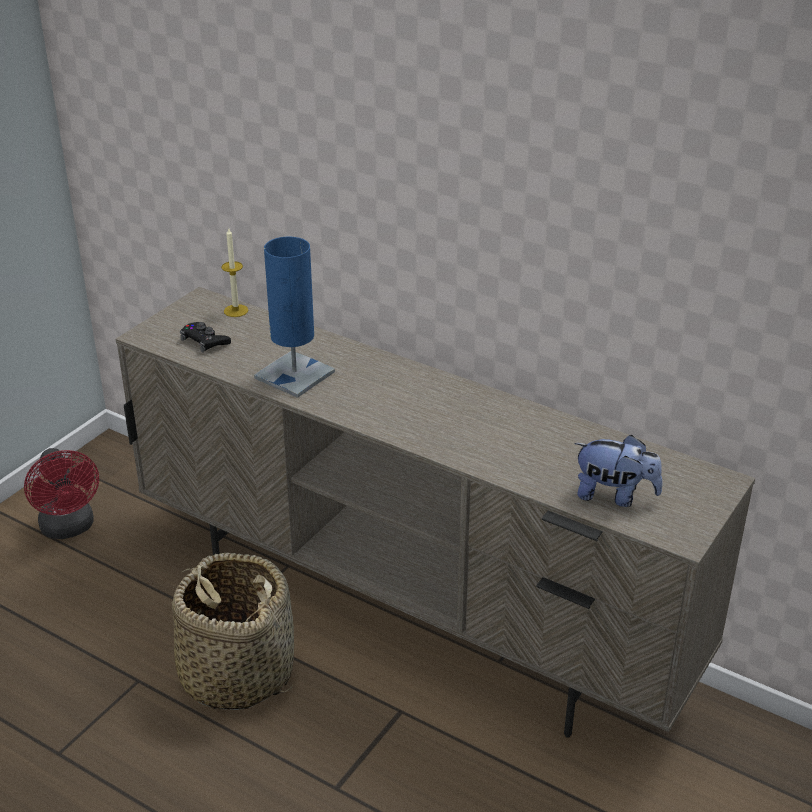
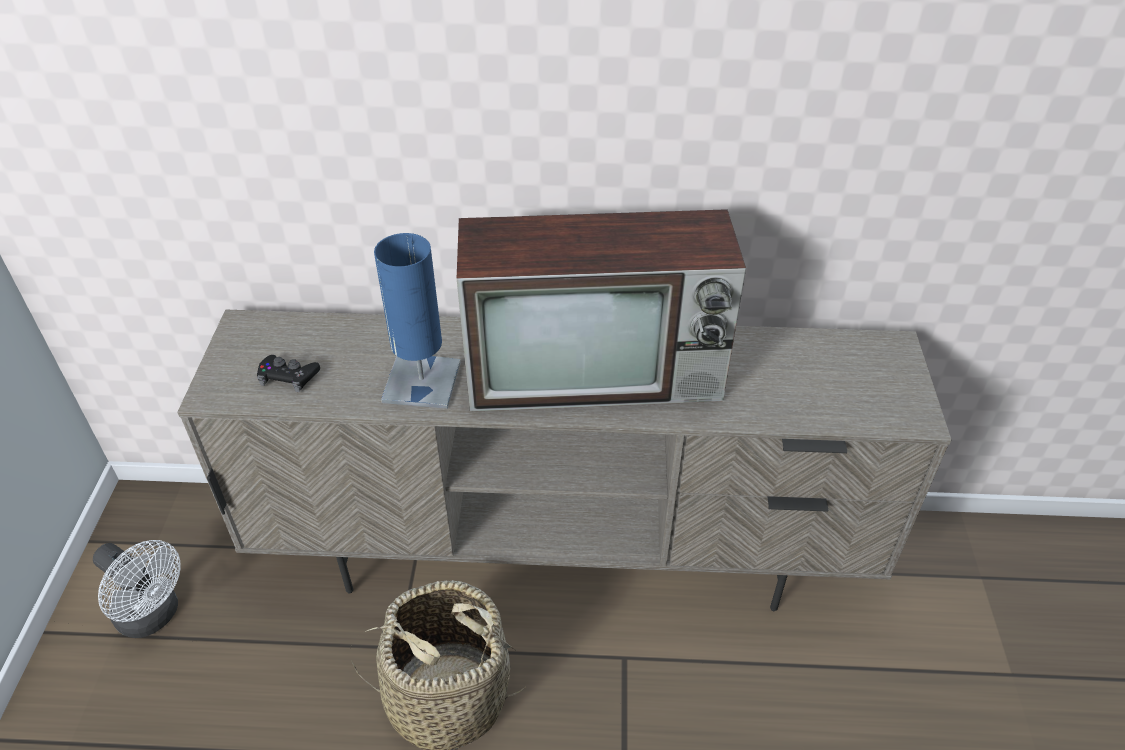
camera: 30 degrees left, 10 degrees up
red fan [24,448,99,539] -> white fan [93,540,181,638]
candle [221,227,248,317] -> none
plush toy [574,435,663,507] -> none
none -> television [457,209,746,412]

